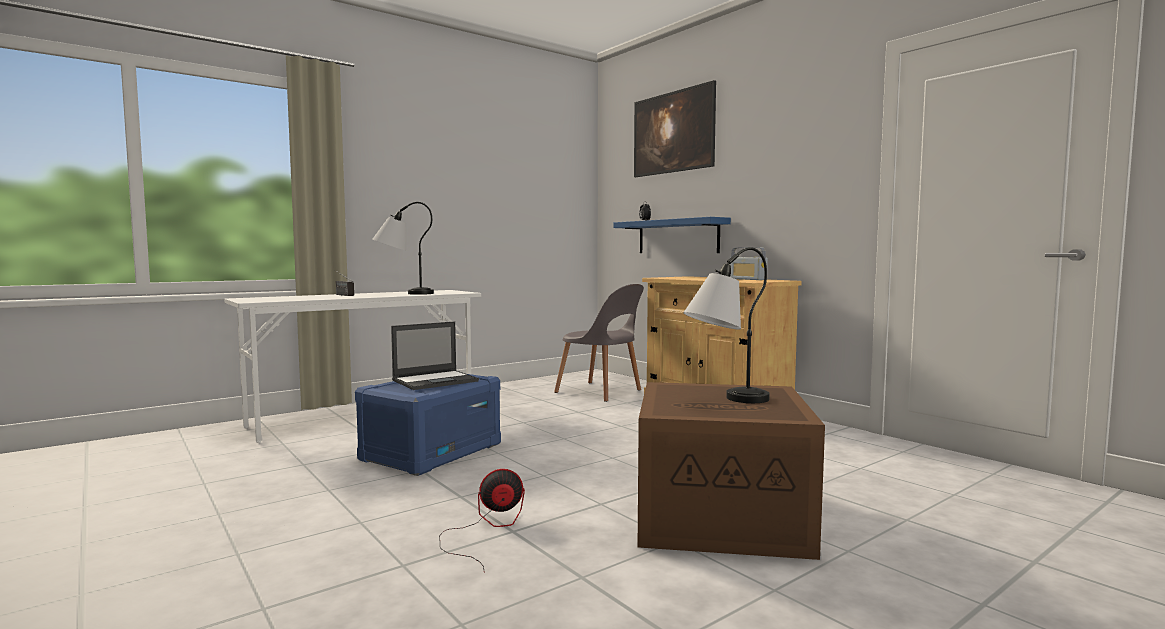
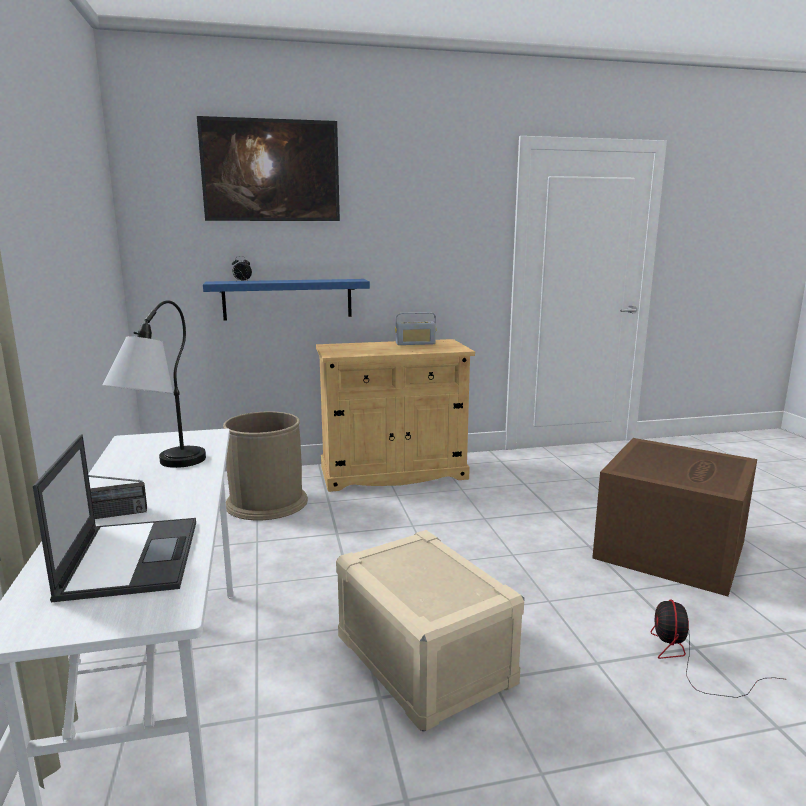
camera: 65 degrees left, 10 degrees up
blue storage box [355,374,501,476] -> beige storage box [336,530,525,732]
laptop [391,321,479,390] -> laptop moved to [33,434,196,602]
grey chair [554,284,644,402] -> brown trash can [223,412,308,520]
table lamp [683,247,770,403] -> none

